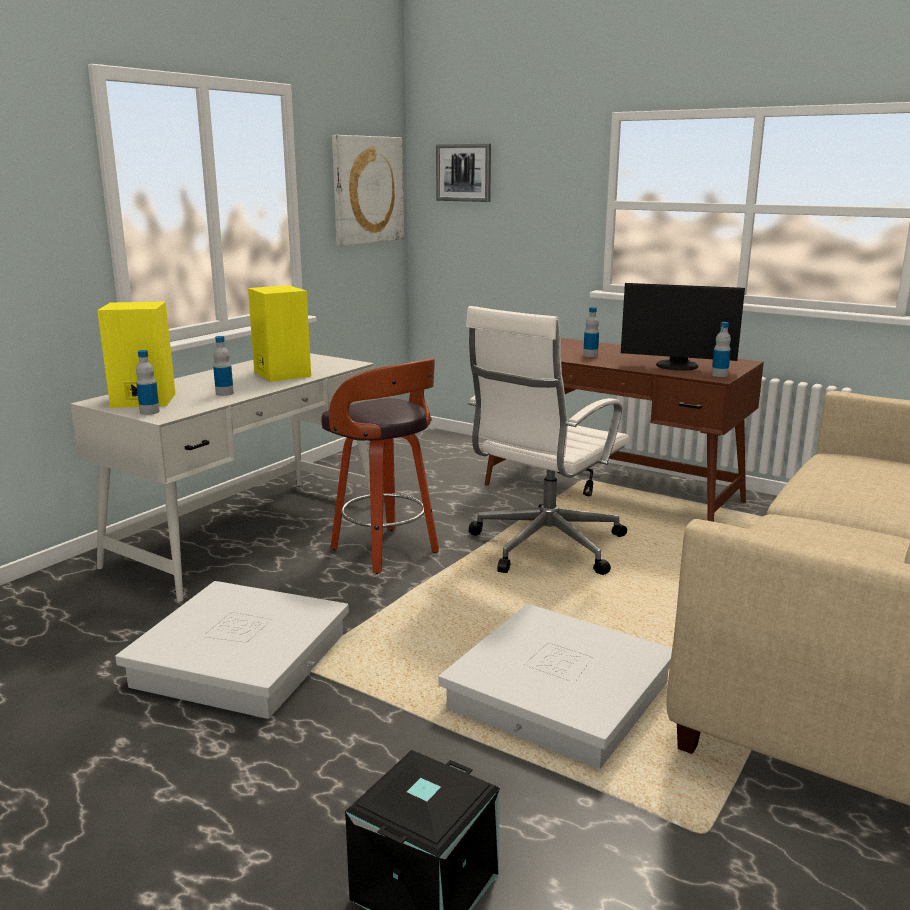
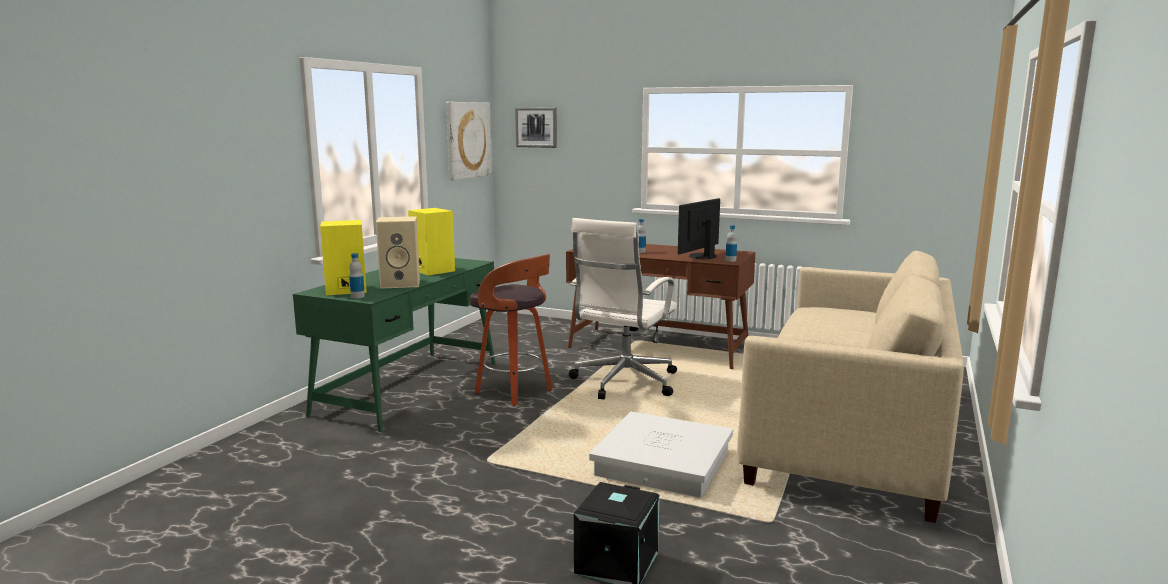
camera: 10 degrees left, 5 degrees down
white desk [70,353,376,602] -> green desk [293,258,496,432]
white storage box [115,581,349,719] -> none
bottle [213,336,234,396] -> beige speaker [376,216,420,289]
monitor [621,283,745,371] -> monitor turned 120 degrees clockwise [678,198,720,259]

